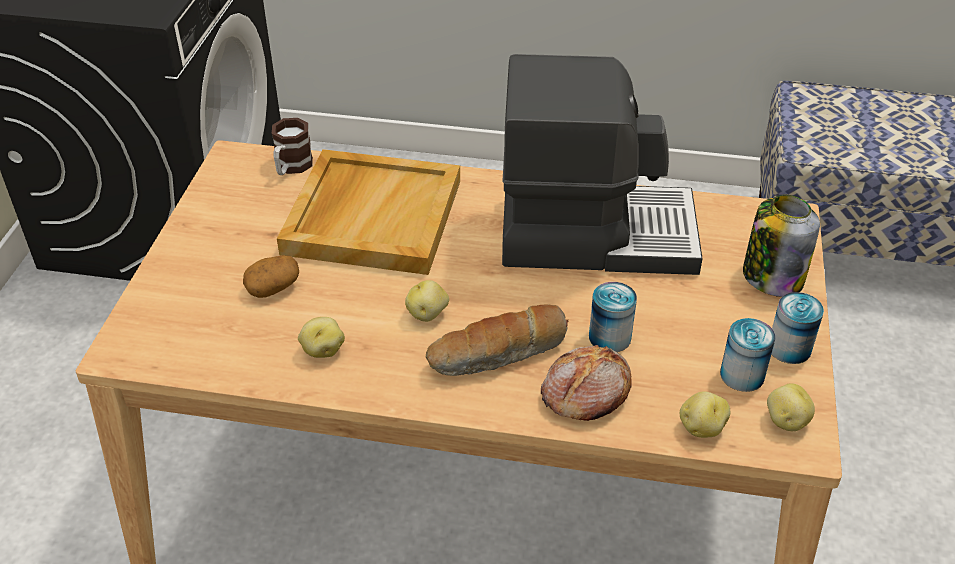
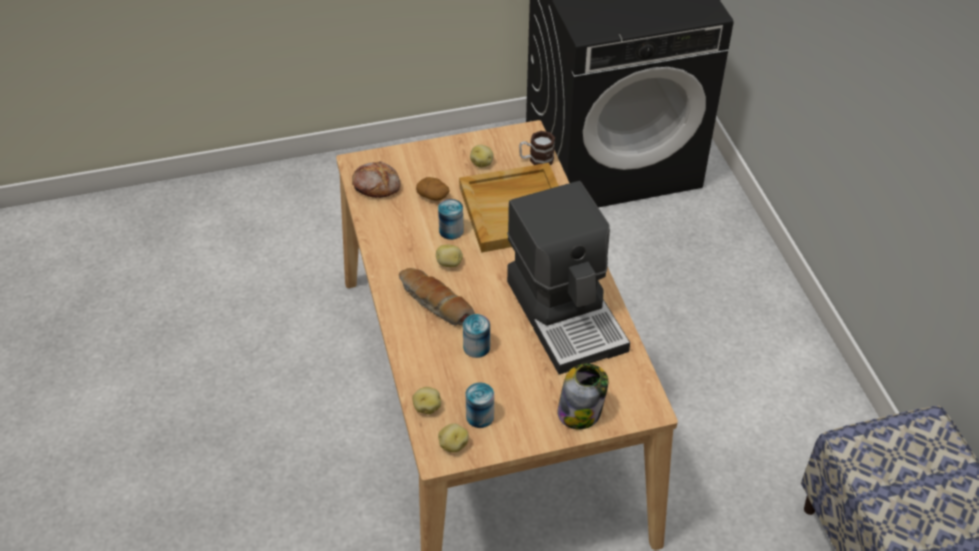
camera: 65 degrees right, 5 degrees up
potato [298,317,345,358] -> potato moved to [470,145,494,168]
bread [541,345,632,421] -> bread moved to [352,161,400,198]
can [772,292,824,364] -> can moved to [438,199,464,240]

